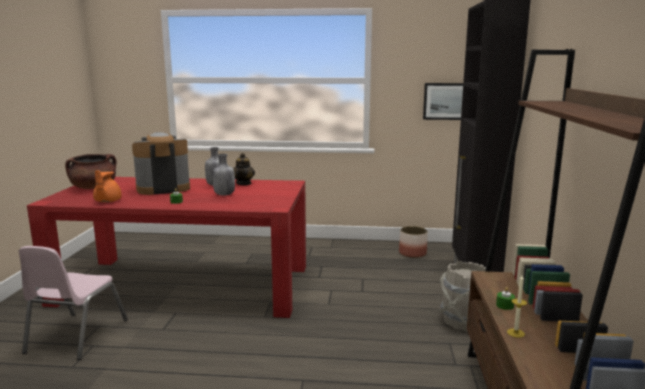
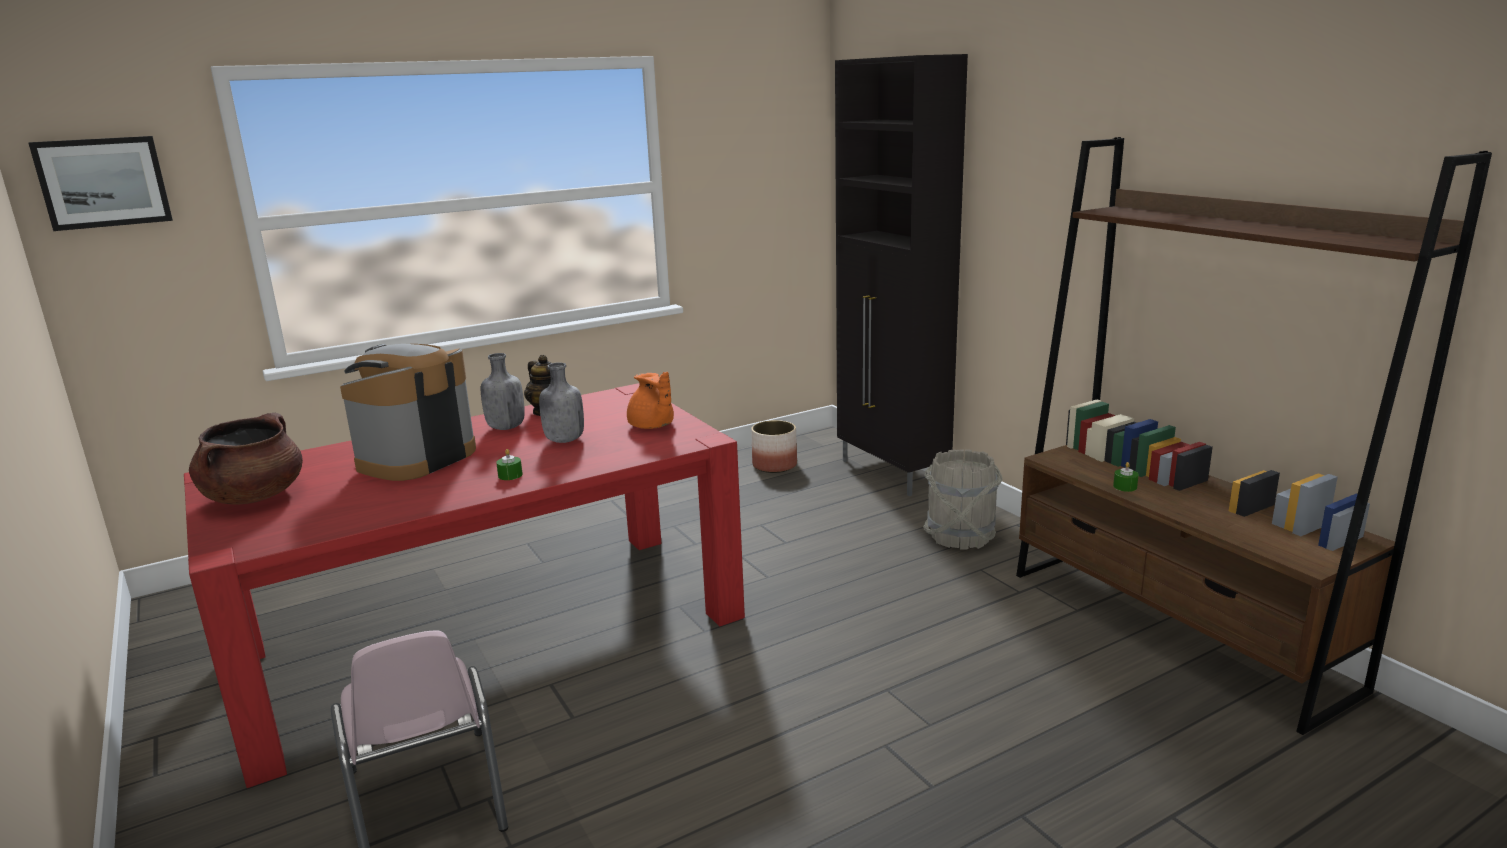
camera: 35 degrees left, 5 degrees up
orange teapot [93,170,122,202] -> orange teapot moved to [627,372,674,429]
picture [423,83,463,120] -> picture moved to [28,136,173,231]
candle [507,275,527,338] -> none

